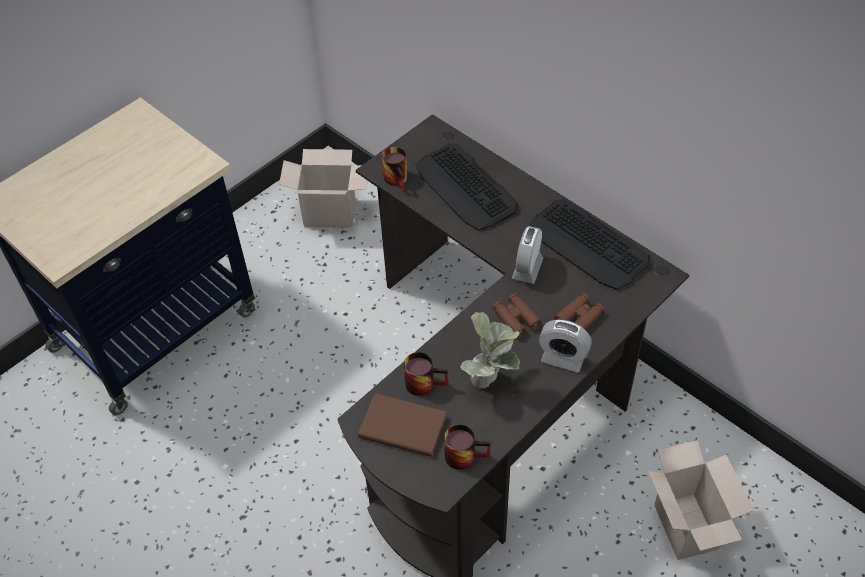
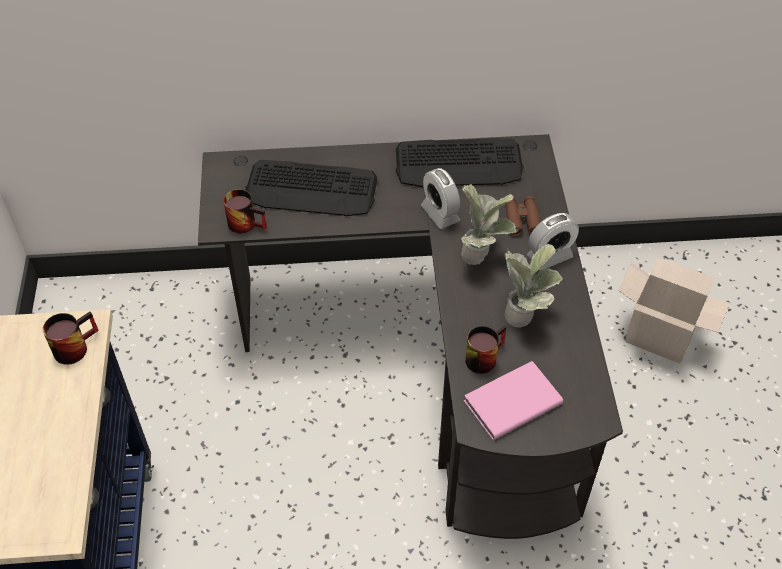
camera: 50 degrees left, 0 degrees up
cardboard box [279,149,367,228] -> none
brown book [358,393,447,457] -> pink book [464,361,563,440]
mug [444,424,491,470] -> mug moved to [43,312,99,365]
brown binoculars [493,293,541,338] -> potted plant [461,184,517,265]

